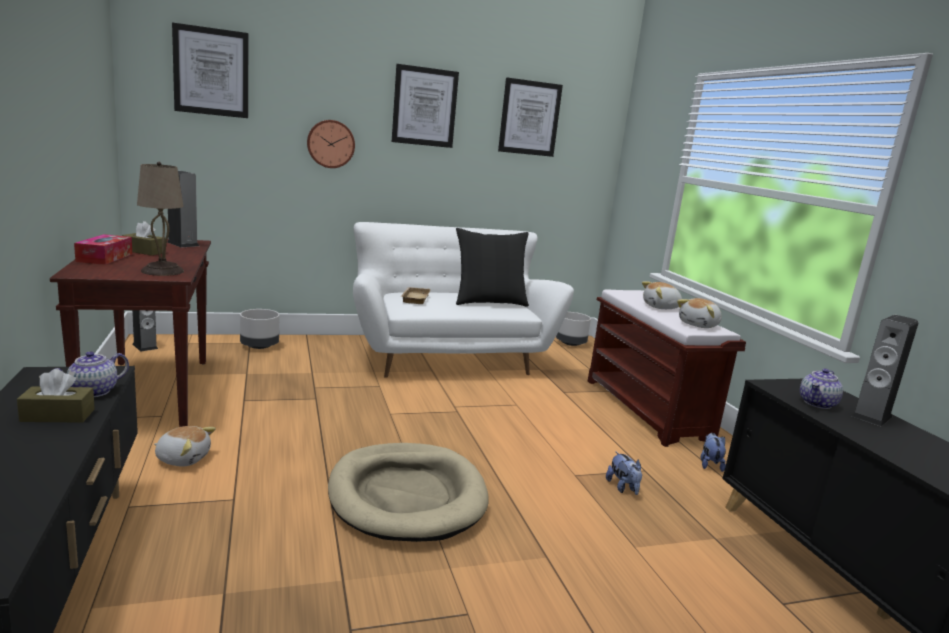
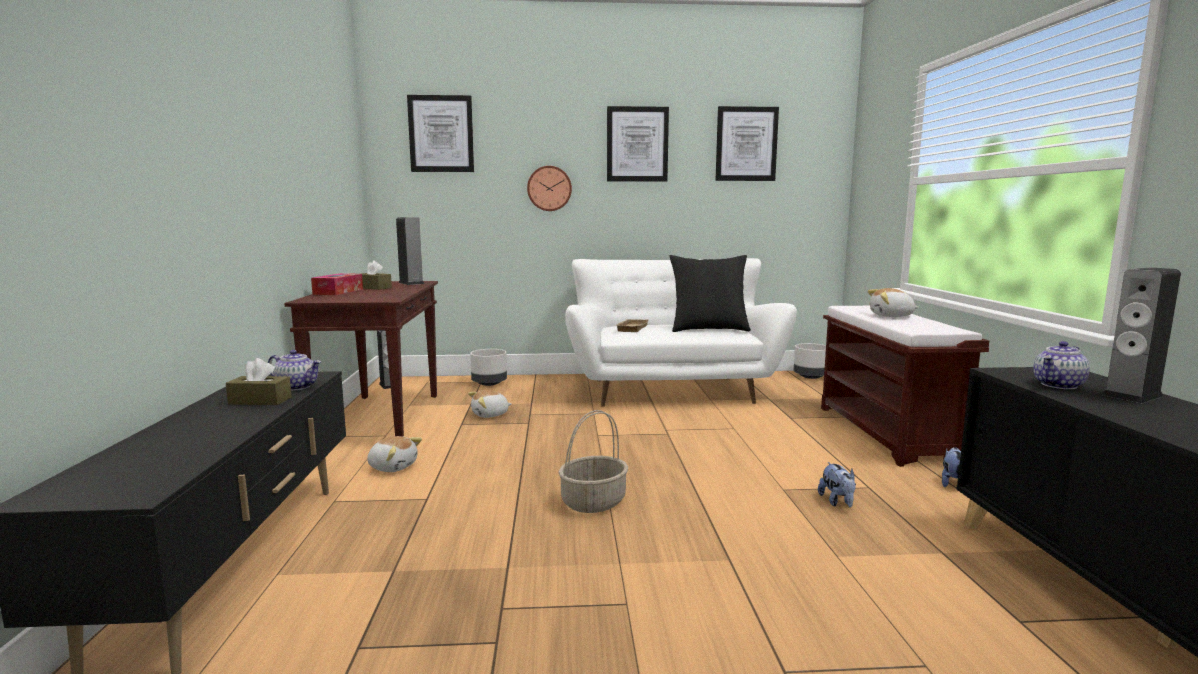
camera: 15 degrees right, 5 degrees down
teapot [51,351,129,397] -> teapot turned 120 degrees counterclockwise [268,350,321,391]
beige table lamp [137,162,184,276] -> none
beige dog bed [328,443,489,542] -> basket [558,410,628,513]
plush toy [677,298,722,328] -> plush toy moved to [468,390,512,418]

